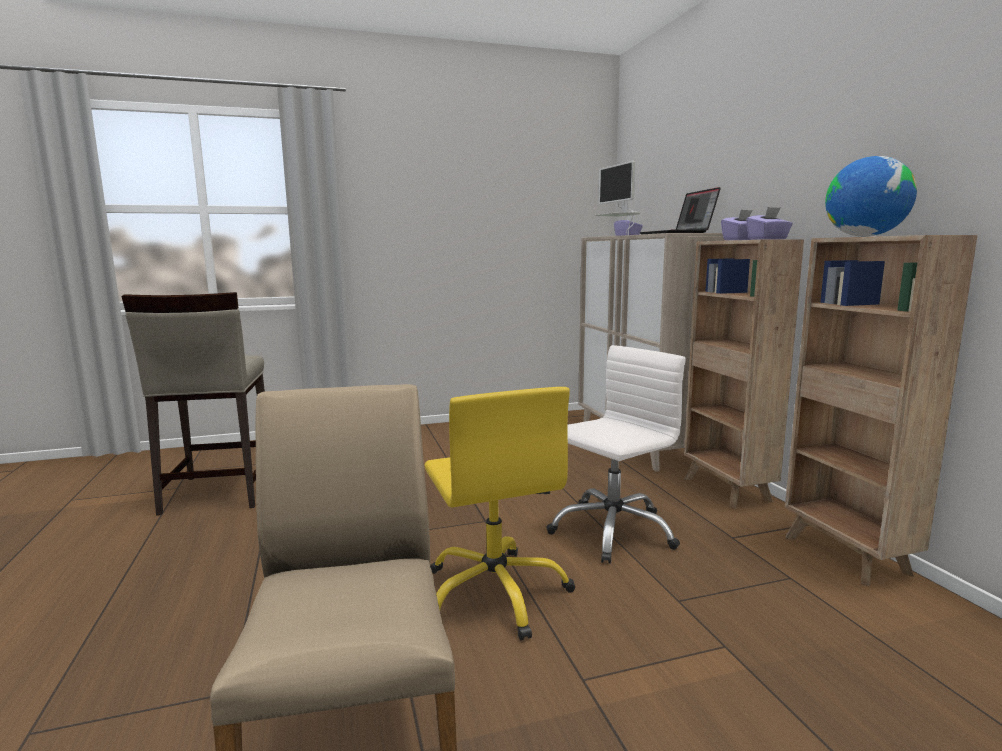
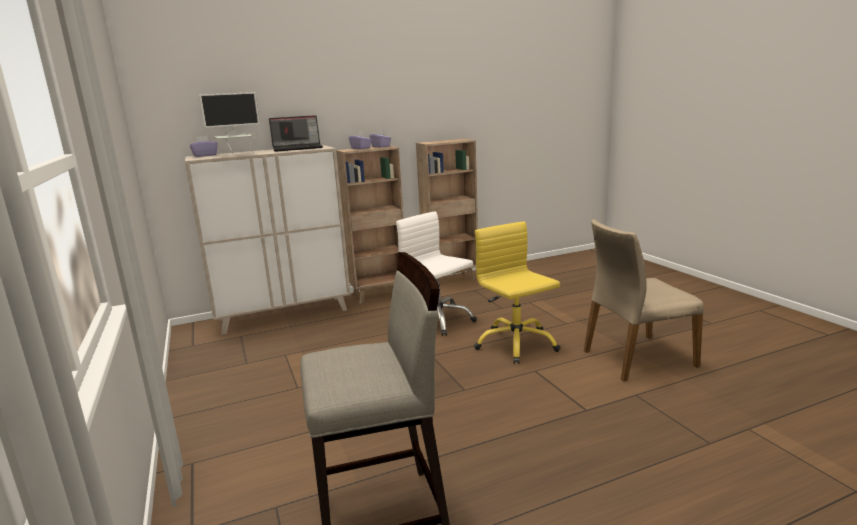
camera: 95 degrees left, 5 degrees up
yellow office chair [425,387,575,641] -> yellow office chair turned 90 degrees counterclockwise [474,221,561,364]
globe [825,156,917,237] -> none

